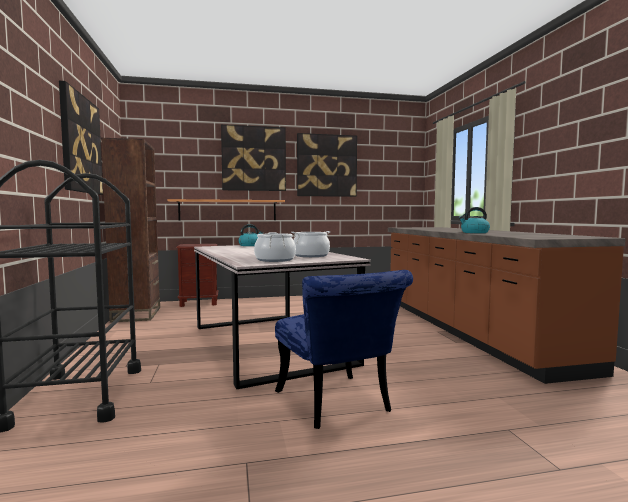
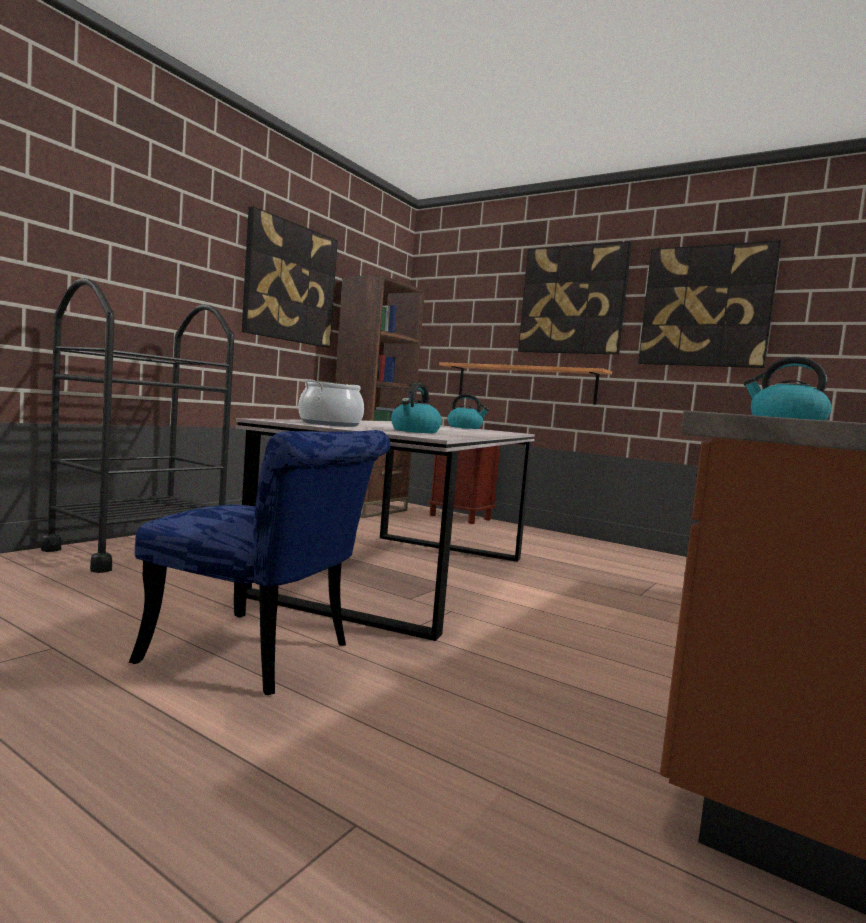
camera: 45 degrees right, 0 degrees up
blue chair [275,270,413,429] -> blue chair turned 90 degrees counterclockwise [129,430,391,695]
cooking pot [291,231,330,257] -> kettle [391,383,442,433]

